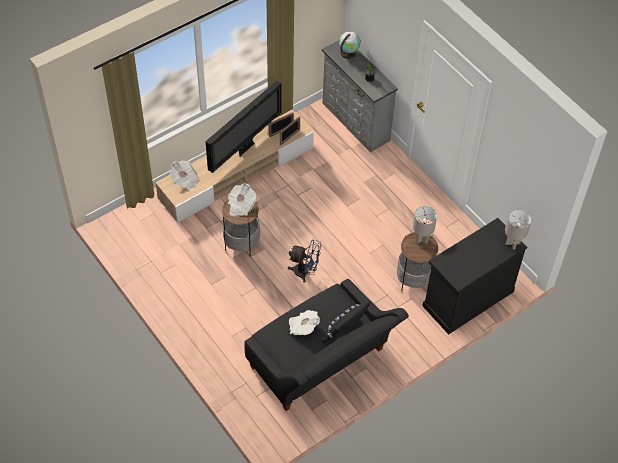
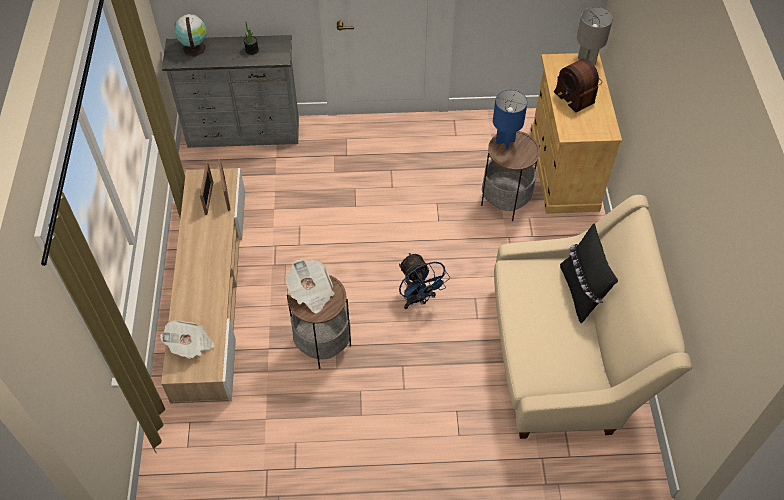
camera: 55 degrees left, 0 degrees up
television [205,81,282,173] -> none
black sofa [244,279,409,411] -> beige sofa [494,195,692,439]
blue fan [288,240,321,283] -> blue fan turned 105 degrees clockwise [399,253,450,309]
newspaper [289,310,320,335] -> none
grey table lamp [413,206,437,244] -> blue table lamp [493,90,528,149]
black cabinet [422,218,527,335] -> beige cabinet [530,53,622,214]
none -> radio [554,59,602,113]

